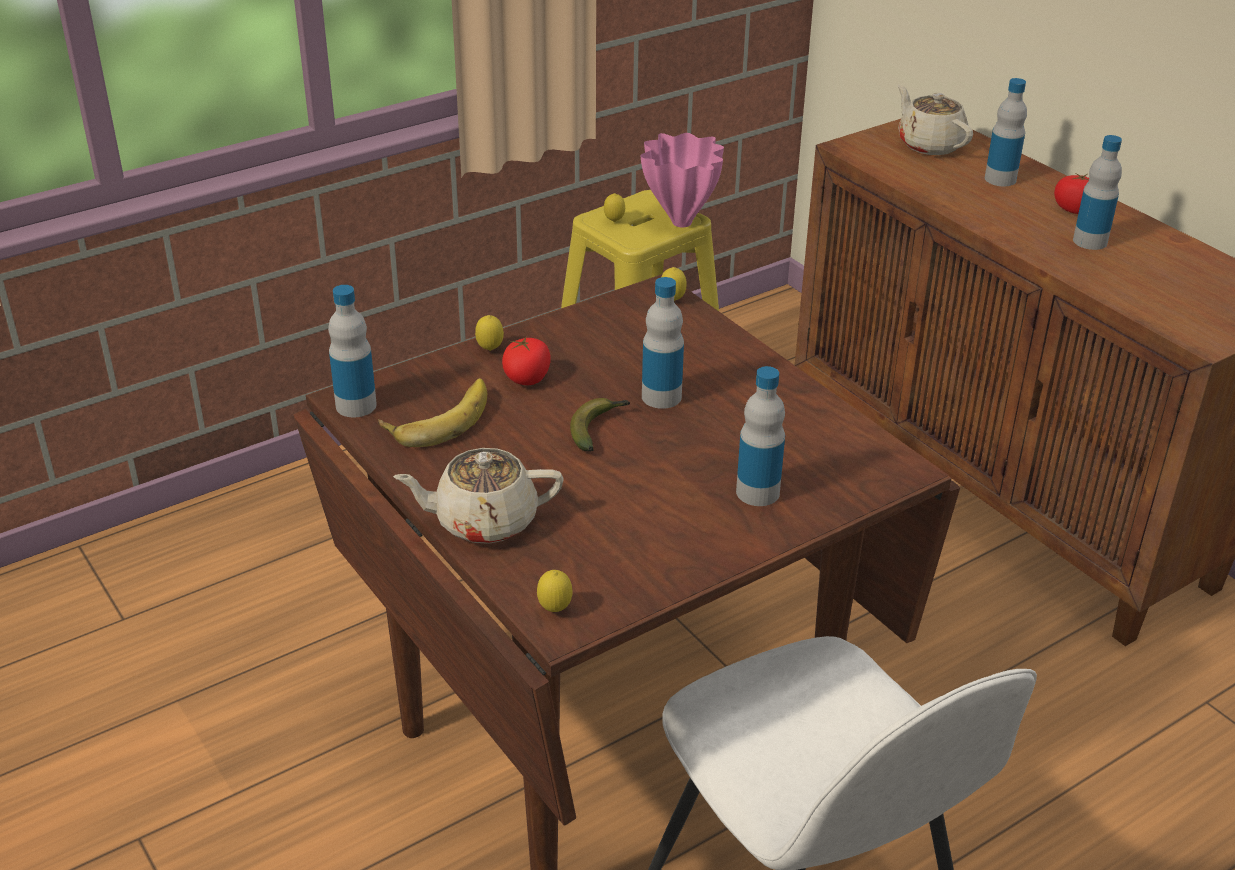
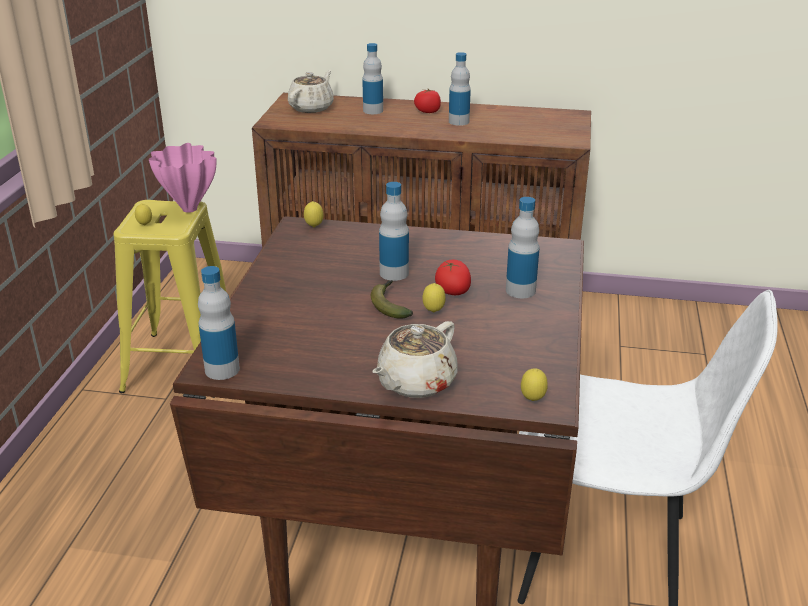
camera: 45 degrees left, 5 degrees down
banana [378,378,487,447] -> none
lemon [475,315,504,351] -> lemon moved to [422,283,445,313]
tomato [502,337,551,385] -> tomato moved to [435,260,471,295]
beige teapot [898,85,973,155] -> beige teapot turned 105 degrees clockwise [288,70,334,113]

